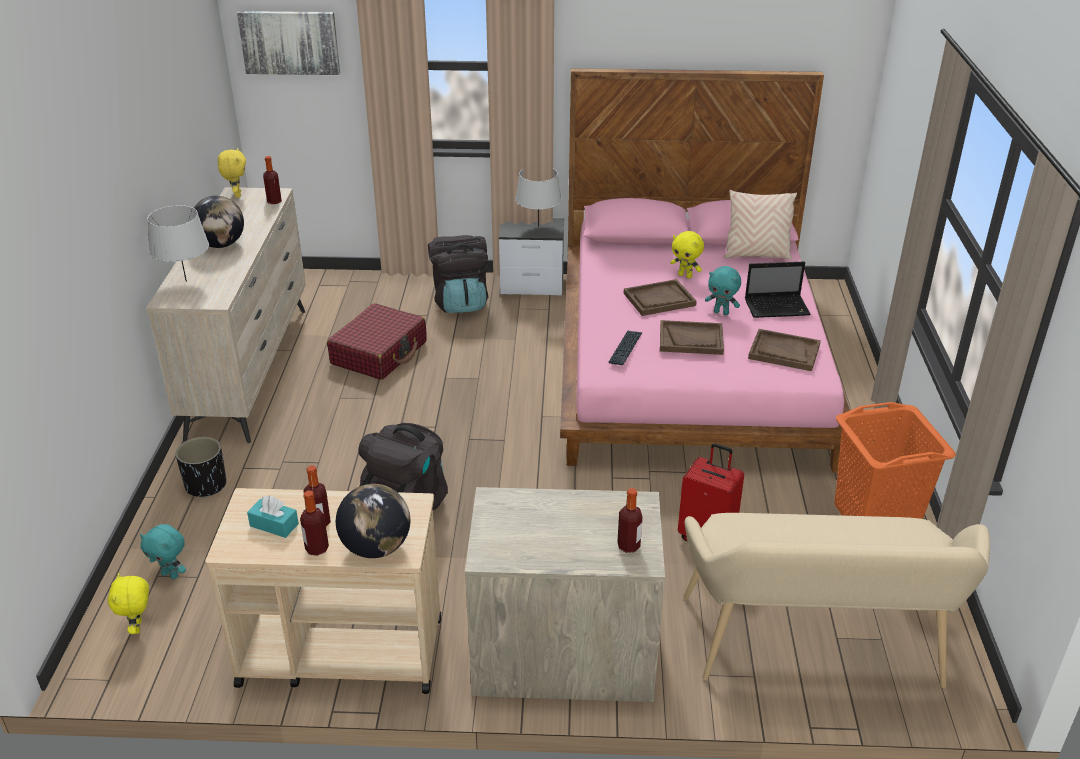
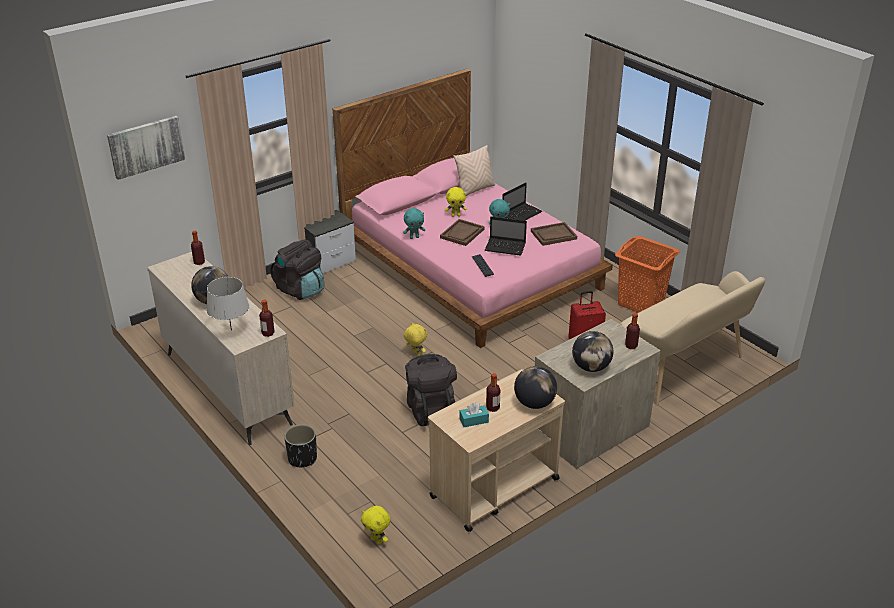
camera: 40 degrees left, 0 degrees up
turquoise plush toy [140,524,186,579] -> turquoise plush toy moved to [403,208,425,239]
yellow plush toy [218,148,246,198] -> yellow plush toy moved to [404,322,427,356]
bottle [300,490,329,556] -> bottle moved to [259,299,275,337]
red suitcase [327,303,427,380] -> none
grey table lamp [515,169,561,227] -> none
brown tray [660,320,724,355] -> laptop [485,216,527,256]
none -> globe [572,331,614,372]

